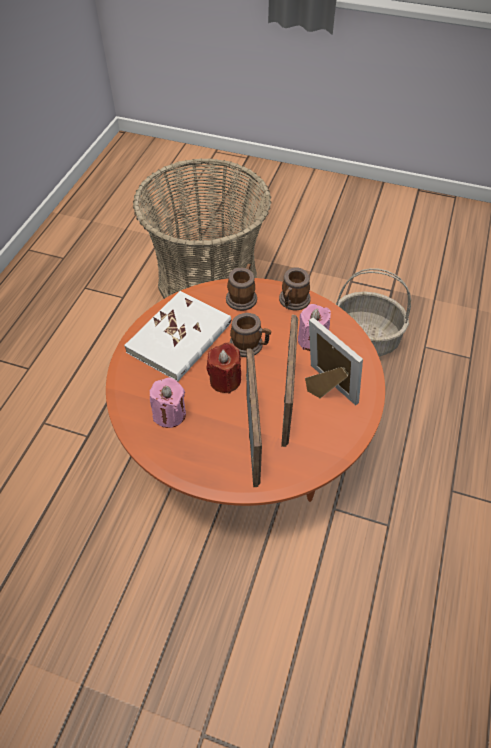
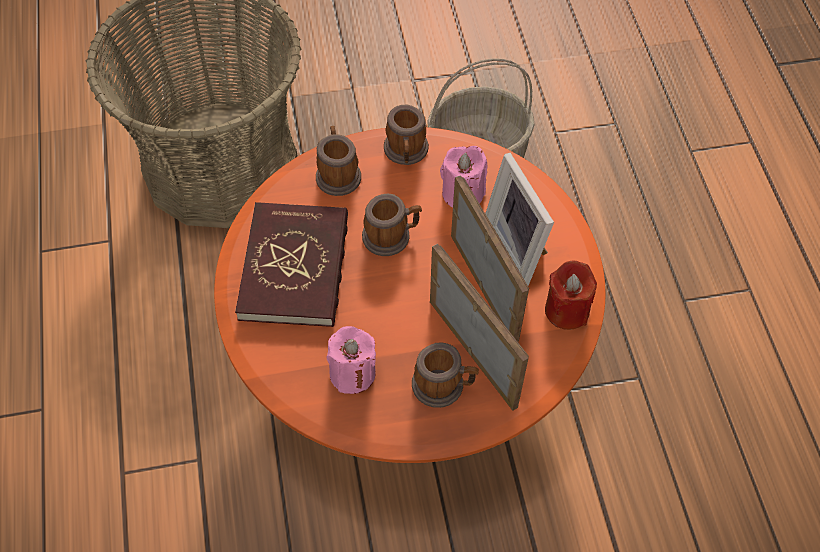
camera: 30 degrees left, 5 degrees up
white book [124,291,231,382] -> red book [235,202,348,327]
red candle [207,342,241,394] -> red candle moved to [545,261,597,330]
picture frame [305,318,363,405] -> picture frame turned 135 degrees counterclockwise [485,153,554,286]
none -> mug [412,342,479,408]

